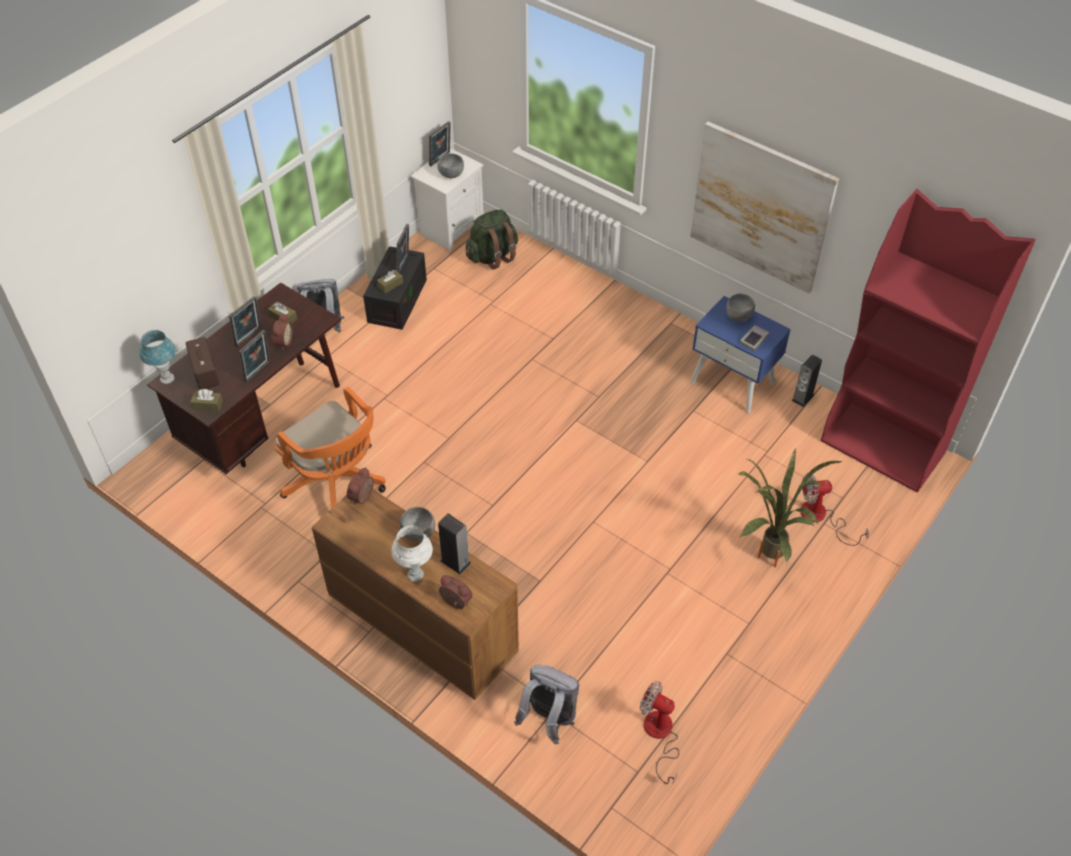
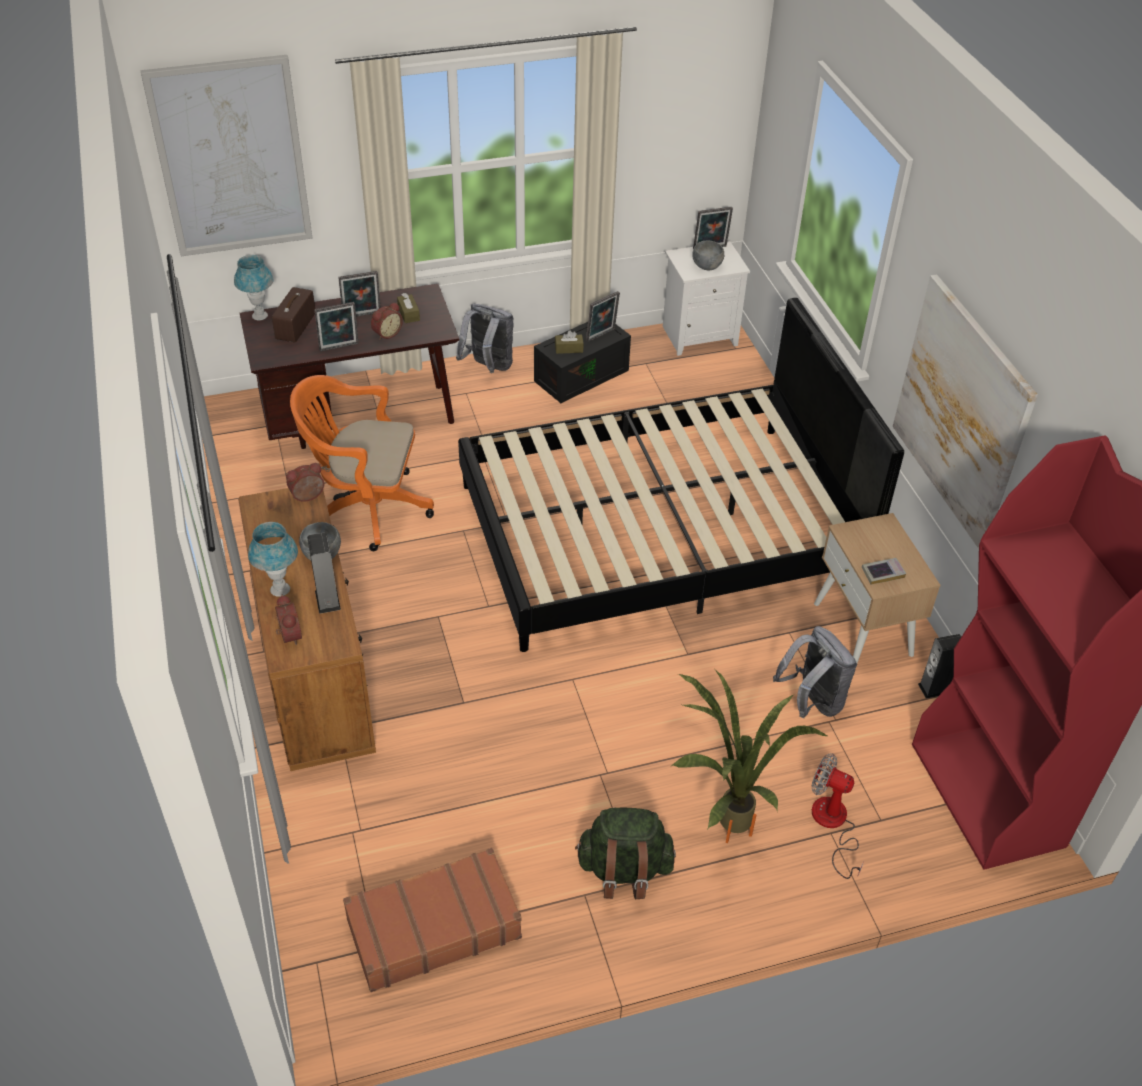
camera: 35 degrees right, 5 degrees down
brown tissue box [190,389,223,412] -> none
orange office chair [274,387,386,508] -> orange office chair turned 105 degrees clockwise [290,375,434,551]
white table lamp [391,526,433,582] -> blue table lamp [248,522,298,597]
green backpack [466,210,518,270] -> green backpack moved to [575,807,676,899]
grey backpack [514,665,579,744] -> grey backpack moved to [773,626,857,718]
fan [640,681,679,784] -> brown suitcase [343,848,522,992]
blue nightstand [690,296,791,414] -> beige nightstand [814,513,941,663]
grey bowl [726,293,755,322] -> none
none -> picture [141,55,312,256]
none -> black bed [458,298,904,652]

